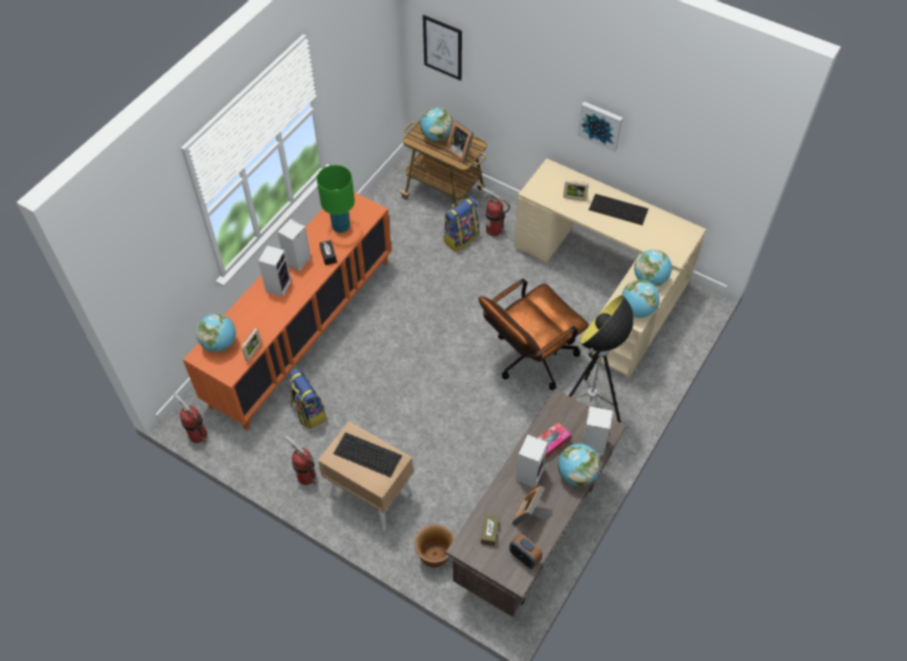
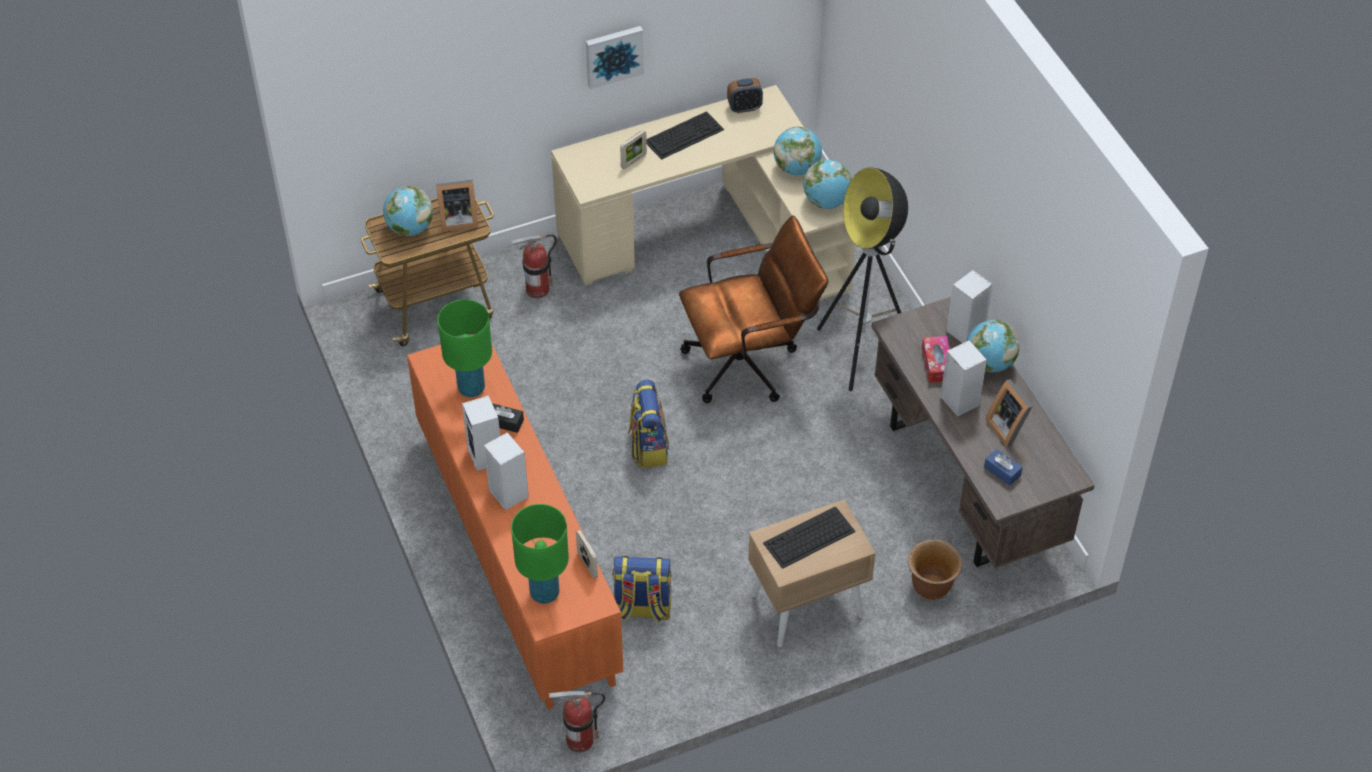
camera: 55 degrees left, 5 degrees down
globe [196,313,236,352] -> green table lamp [511,504,569,604]
fire extinguisher [285,435,316,485] -> none
picture [423,15,462,81] -> none
backpack [443,197,479,252] -> backpack moved to [628,380,669,467]
brown office chair [479,279,589,390] -> brown office chair turned 105 degrees counterclockwise [679,215,828,403]
brown tissue box [481,515,499,546] -> blue tissue box [984,449,1023,486]
alarm clock [509,534,542,569] -> alarm clock moved to [727,78,763,113]

